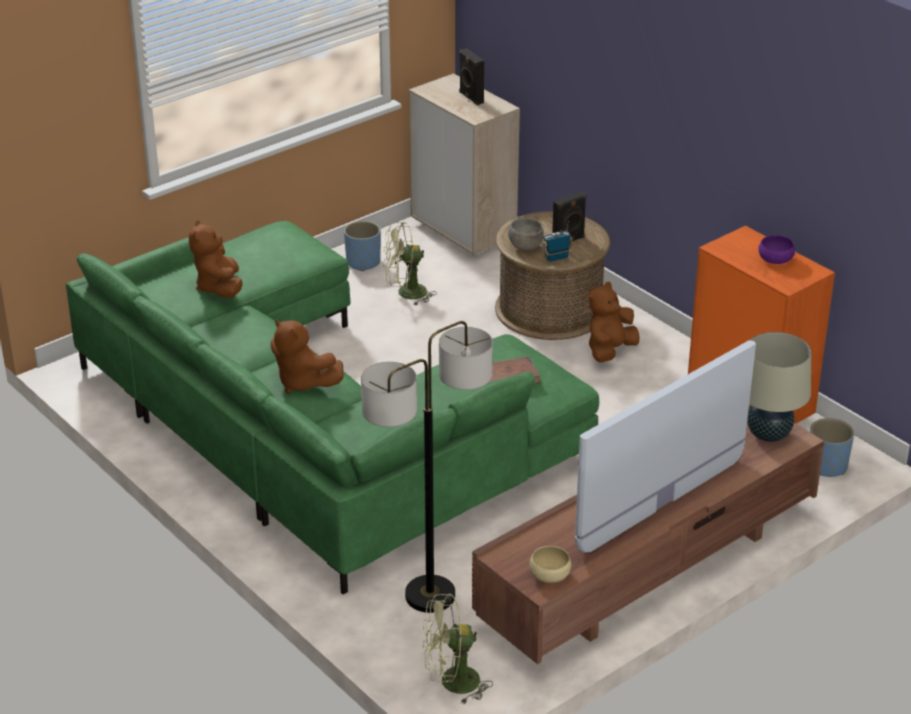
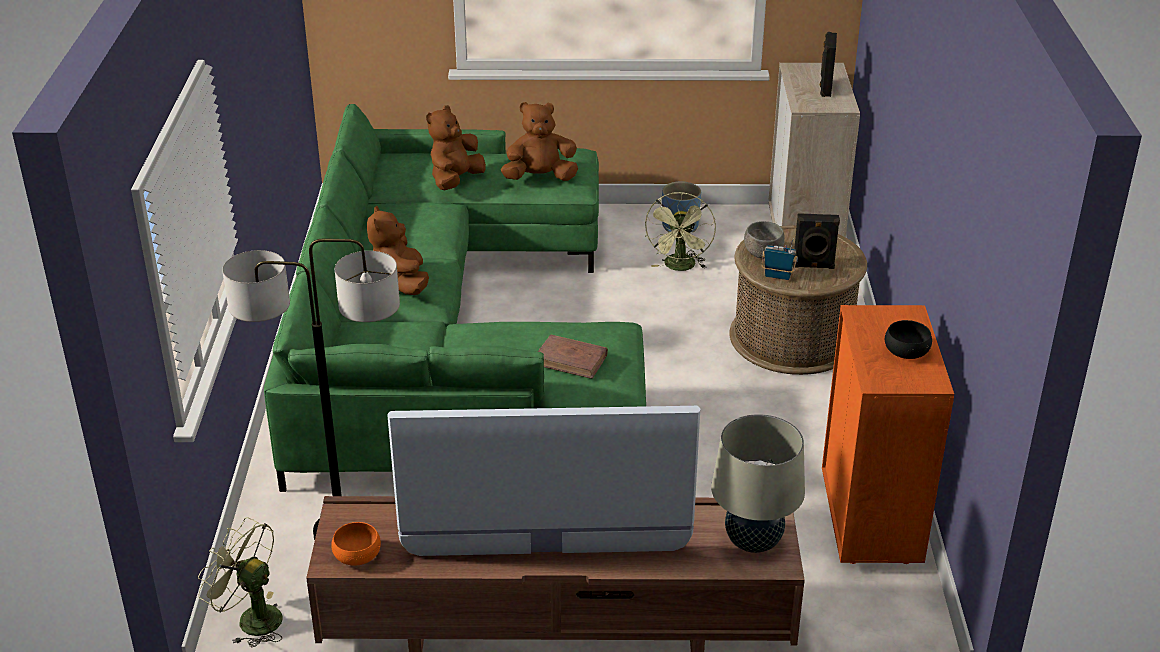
camera: 40 degrees right, 0 degrees up
green fan [383,222,437,306] -> green fan turned 105 degrees counterclockwise [645,192,716,271]
beige bowl [529,546,571,583] -> orange bowl [331,522,381,566]
brown plush toy [589,282,640,363] -> brown plush toy moved to [501,102,578,181]
purple bowl [758,235,795,264] -> black bowl [885,320,932,359]
blue planter [810,418,854,477] -> none

